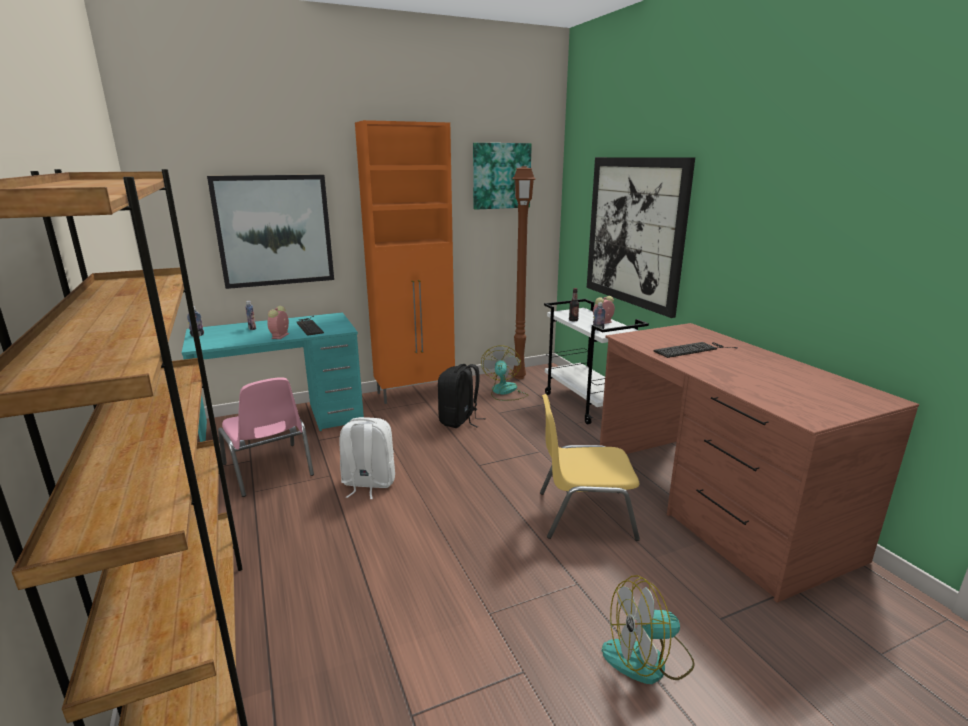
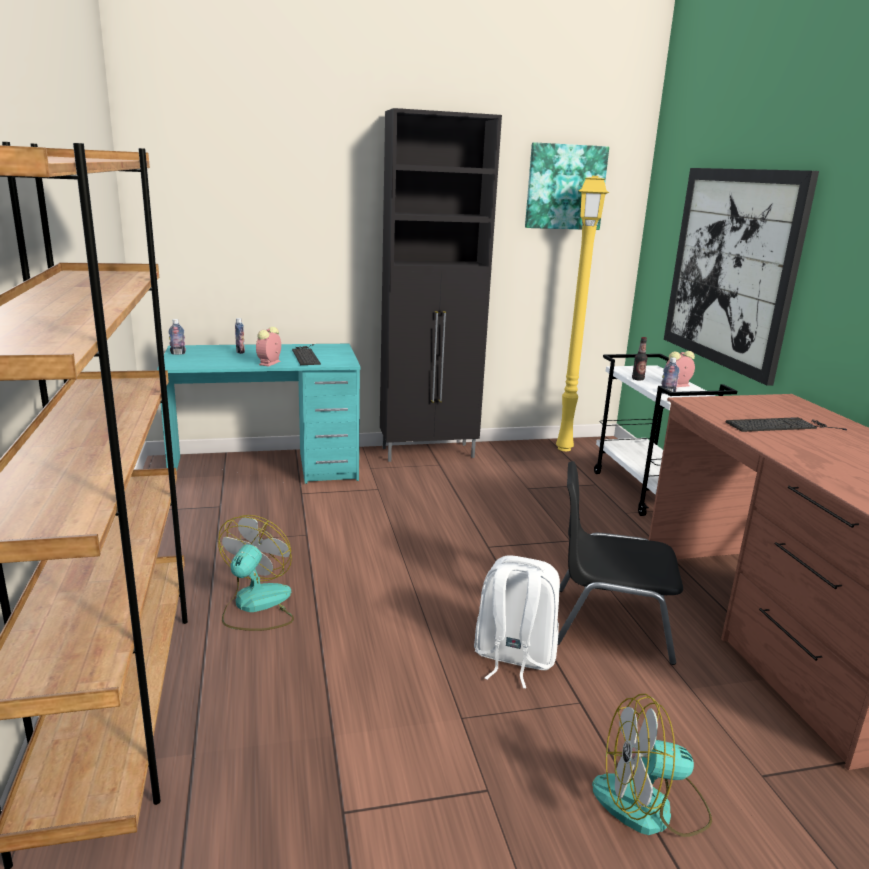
camera: 10 degrees right, 0 degrees up
picture [207,175,334,289] -> none
pink chair [218,377,314,497] -> none
white backpack [340,417,395,499] -> white backpack moved to [474,555,560,688]
orange cabinet [355,120,455,404] -> black cabinet [380,108,502,462]
black backpack [438,364,486,428] -> none
fan [481,345,528,401] -> fan moved to [218,515,294,631]
brown floor lamp [512,166,536,379] -> yellow floor lamp [556,176,609,451]
yellow chair [540,394,640,541] -> black chair [558,461,683,665]

